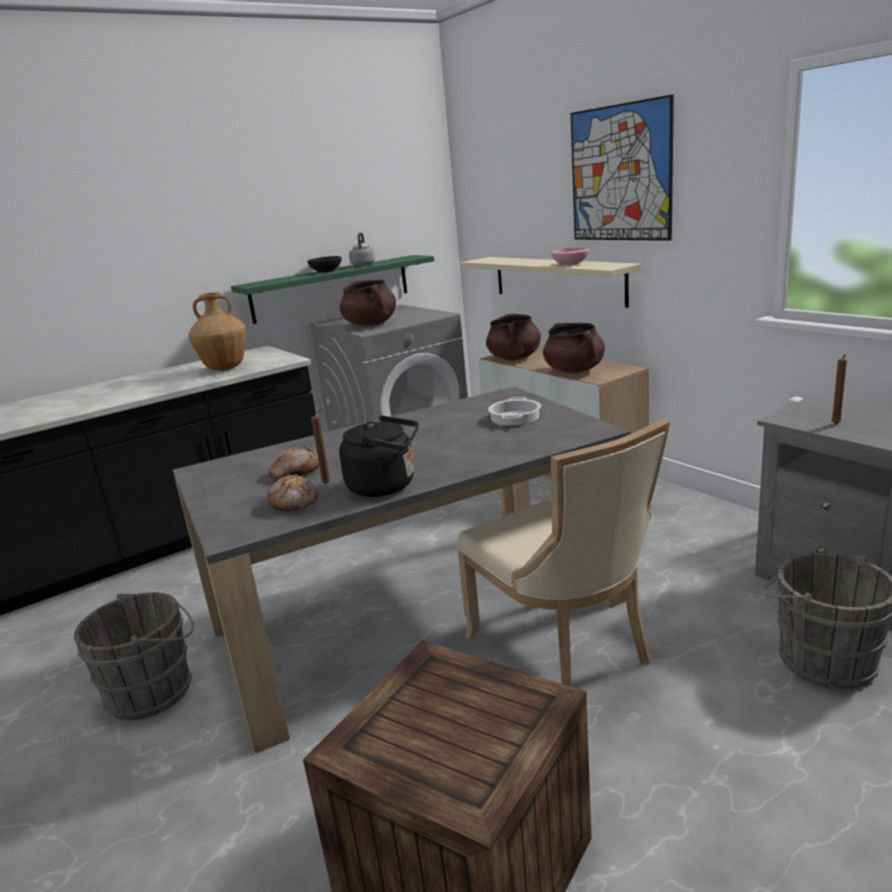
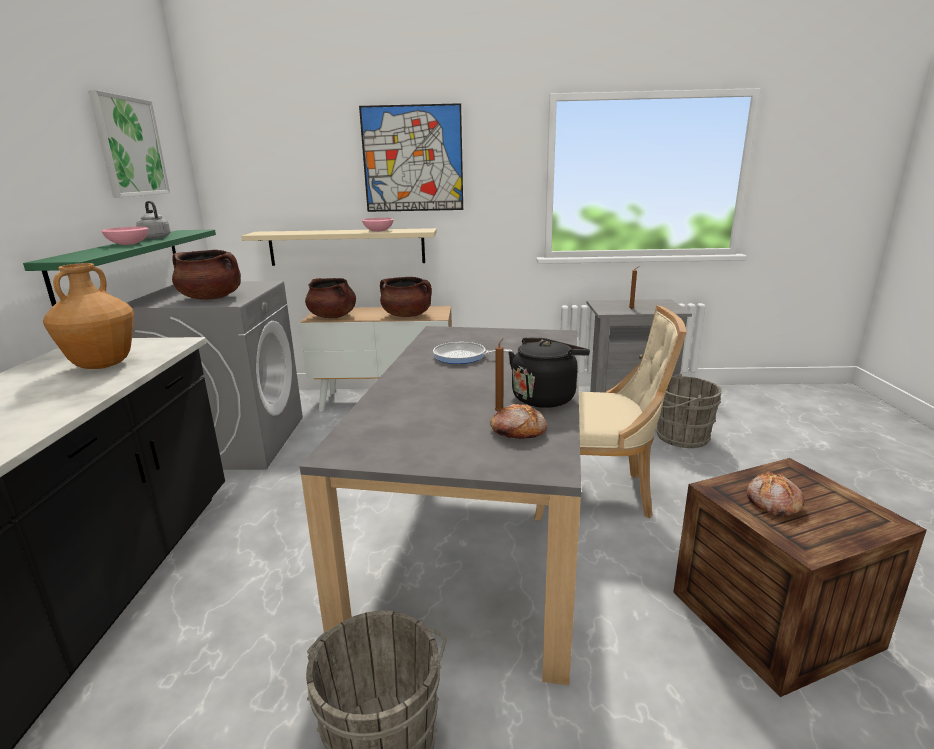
camera: 55 degrees left, 0 degrees up
bread [269,445,319,478] -> bread moved to [747,471,804,516]
black bowl [307,256,342,272] -> pink bowl [101,227,149,245]
cooking pot [488,397,541,426] -> none
none -> picture [88,90,170,198]
none -> frying pan [433,342,512,364]

